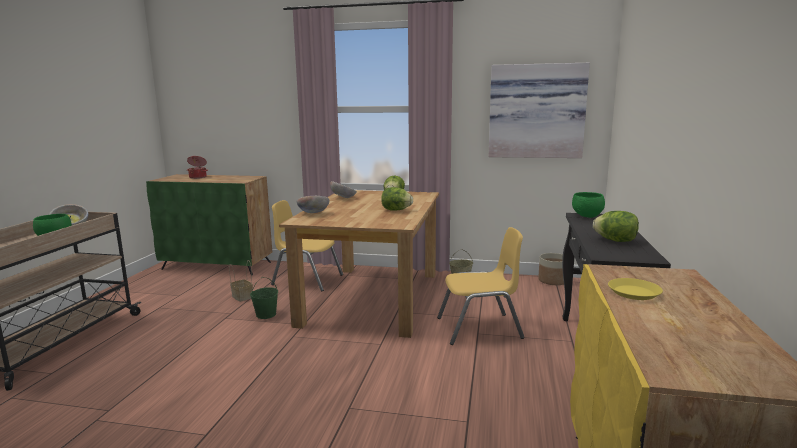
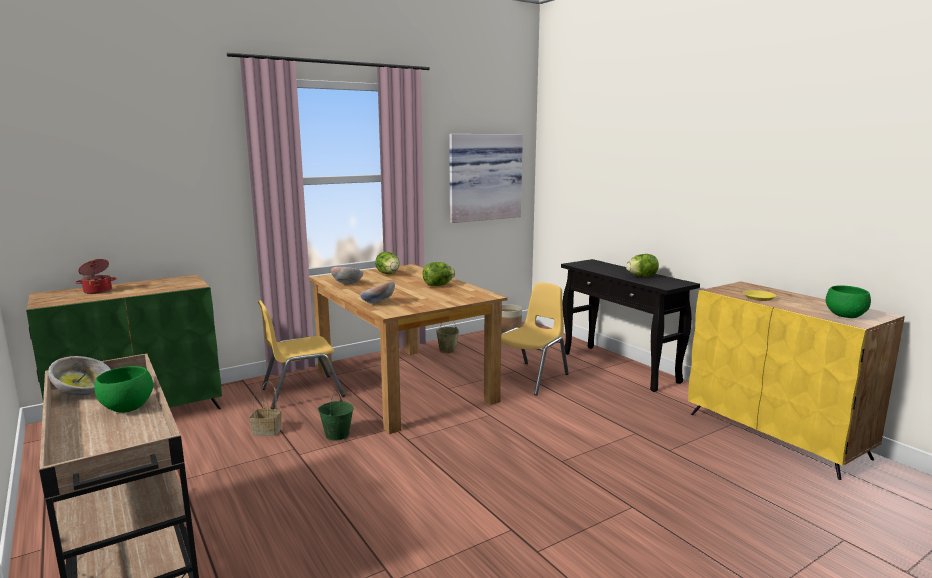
camera: 45 degrees left, 0 degrees up
green bowl [572,192,605,218] -> green bowl moved to [826,285,871,318]

